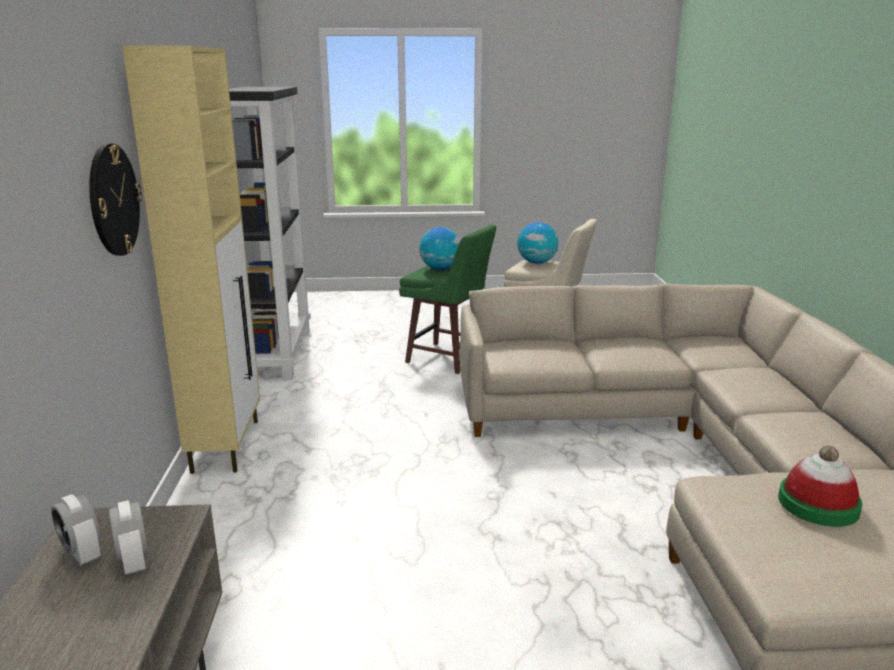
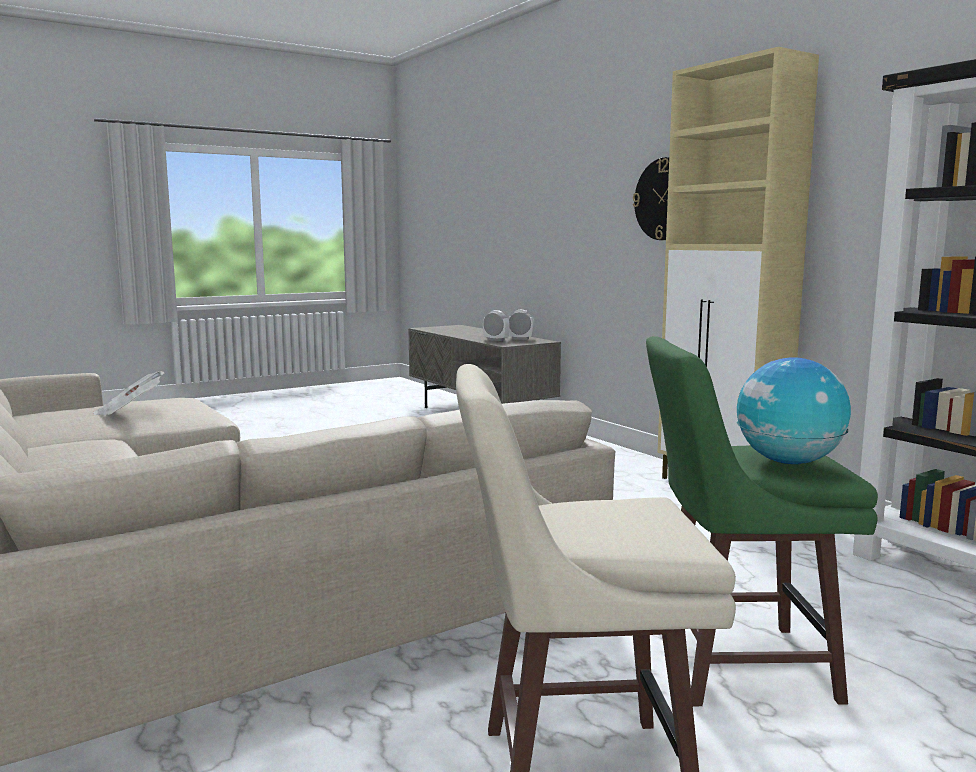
camera: 150 degrees right, 10 degrees down
globe [517,222,558,264] -> none
hat [778,445,863,527] -> newspaper [93,371,164,415]

